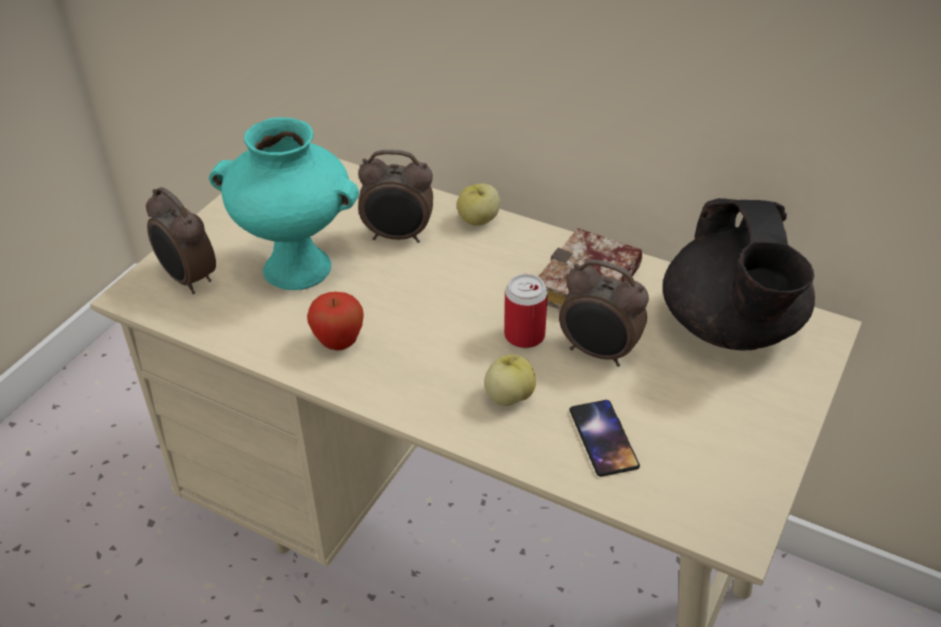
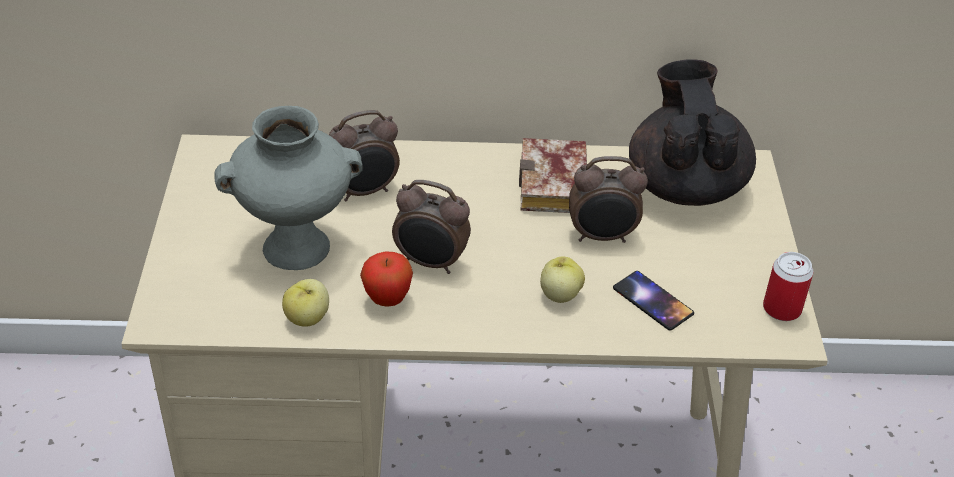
camera: 30 degrees left, 0 degrees up
alarm clock [146,187,216,294] -> alarm clock moved to [392,180,471,274]
turquoise vase [209,117,359,290] -> grey vase [214,106,362,270]
apple [457,183,500,226] -> apple moved to [282,279,329,327]
can [504,274,548,348] -> can moved to [763,252,813,321]
black teapot [663,198,815,350] -> black teapot turned 150 degrees counterclockwise [629,59,756,206]

